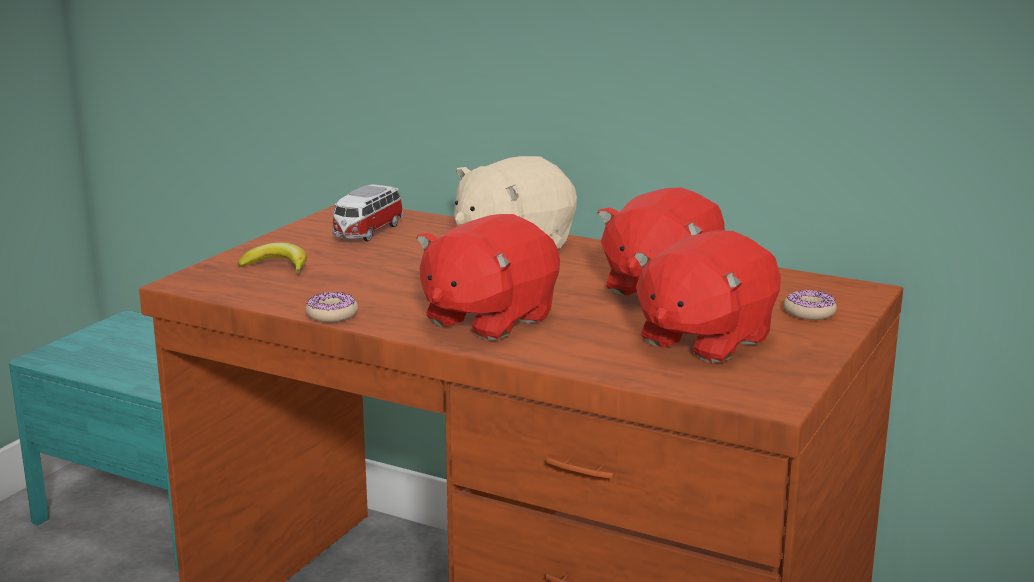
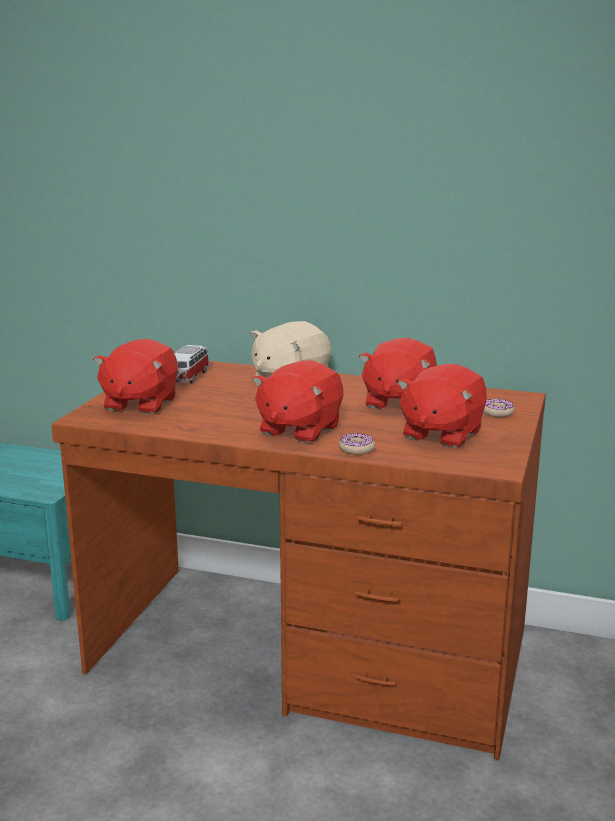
camera: 10 degrees left, 0 degrees up
banana [238,242,307,274] -> red plush toy [93,339,178,415]
donut [306,292,358,322] -> donut moved to [339,433,375,455]

